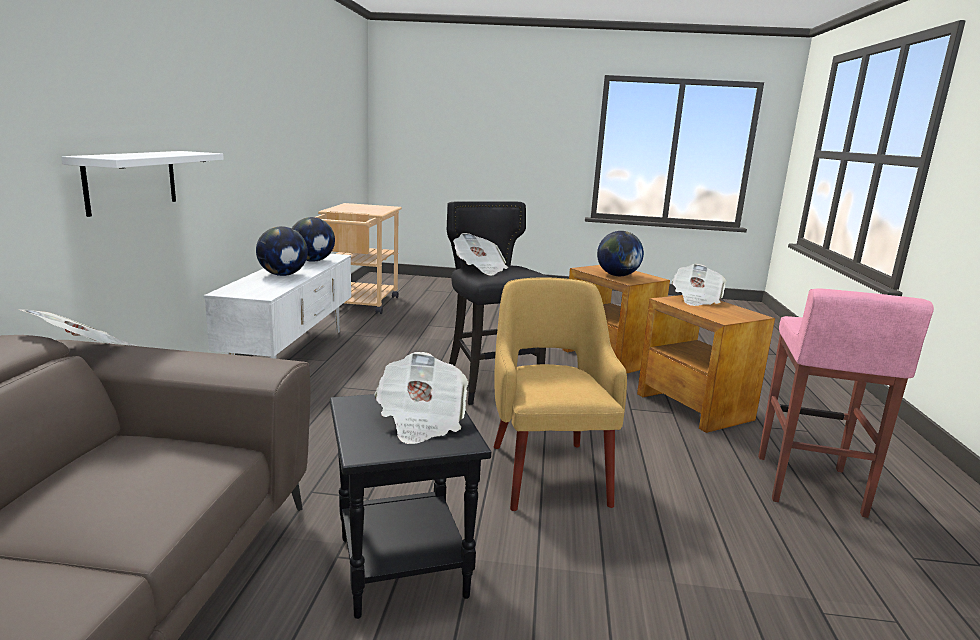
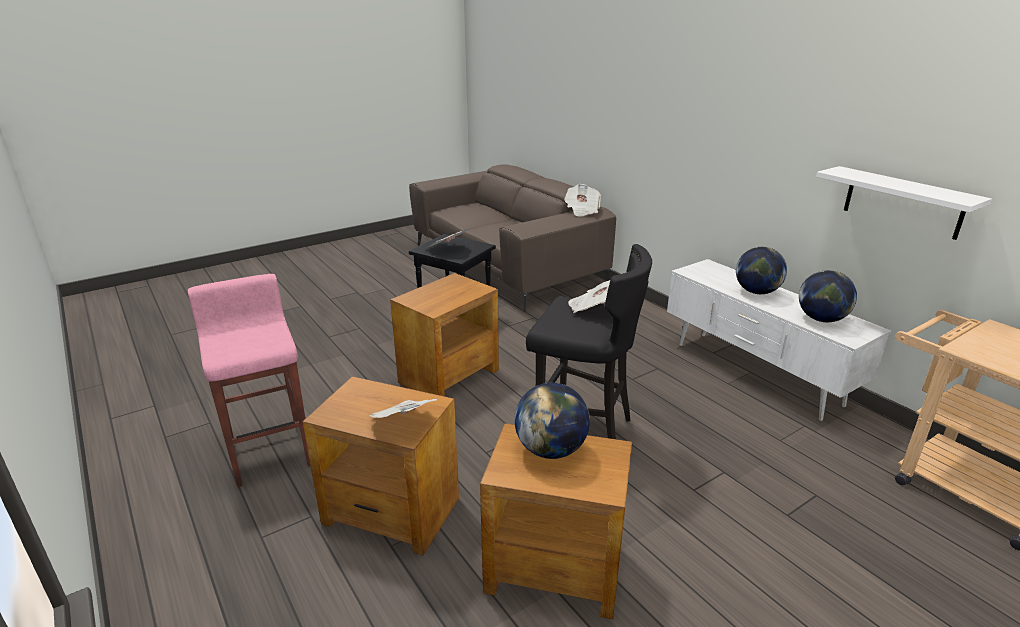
camera: 140 degrees right, 10 degrees up
white shelf [61,151,224,217] -> white shelf moved to [816,166,992,240]
yellow armchair [494,277,627,511] -> brown side table [390,273,499,396]

